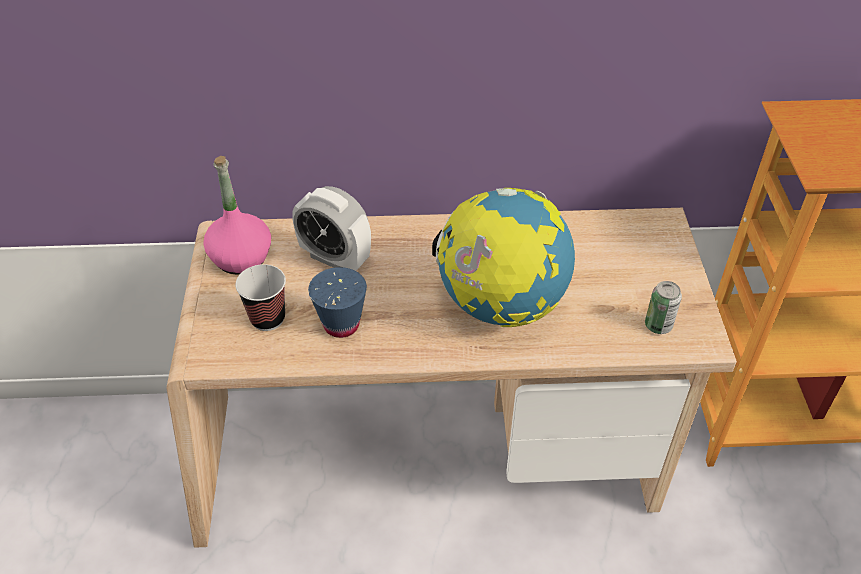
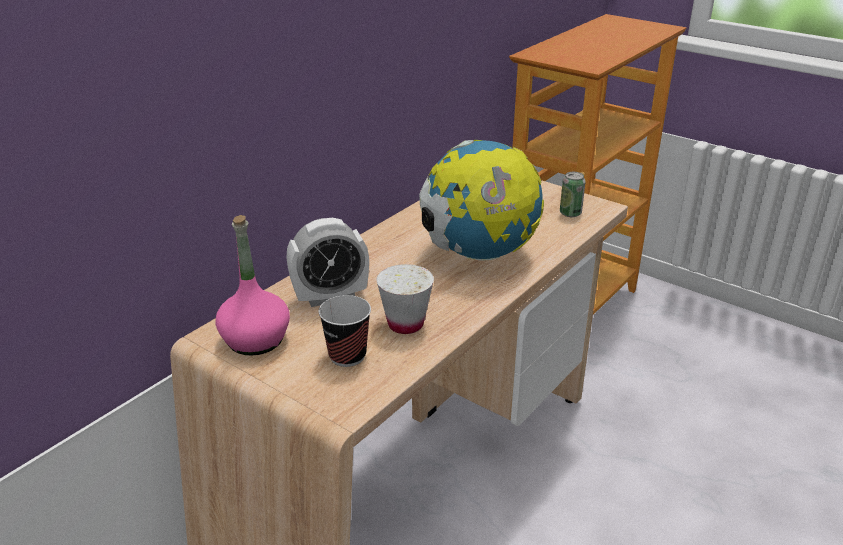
camera: 50 degrees left, 15 degrees down
blue cup [308,267,367,338] -> white cup [376,264,434,334]

